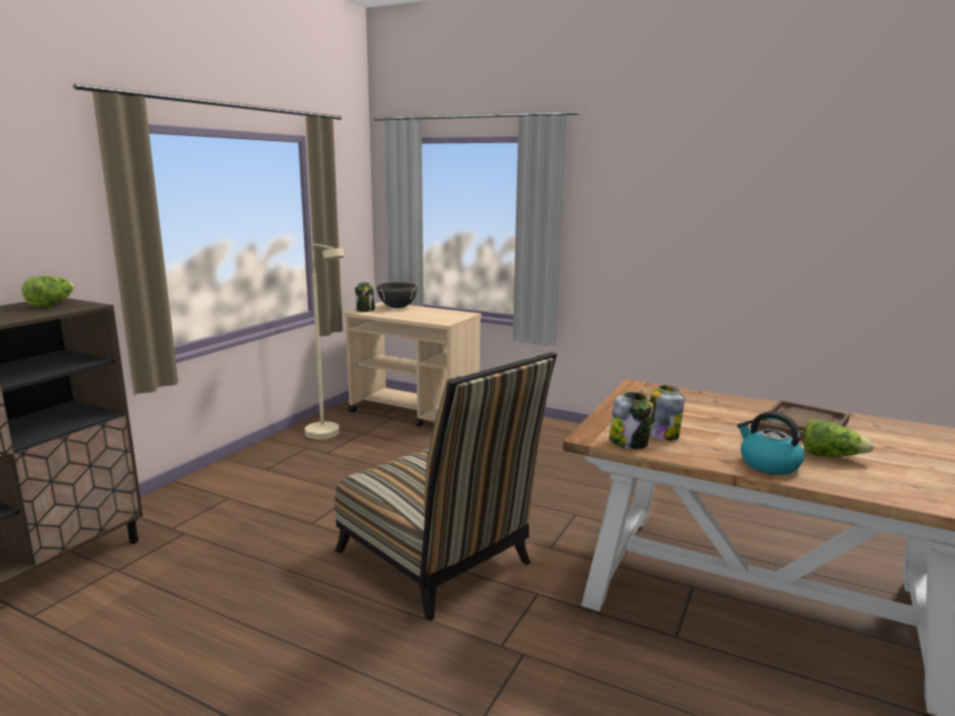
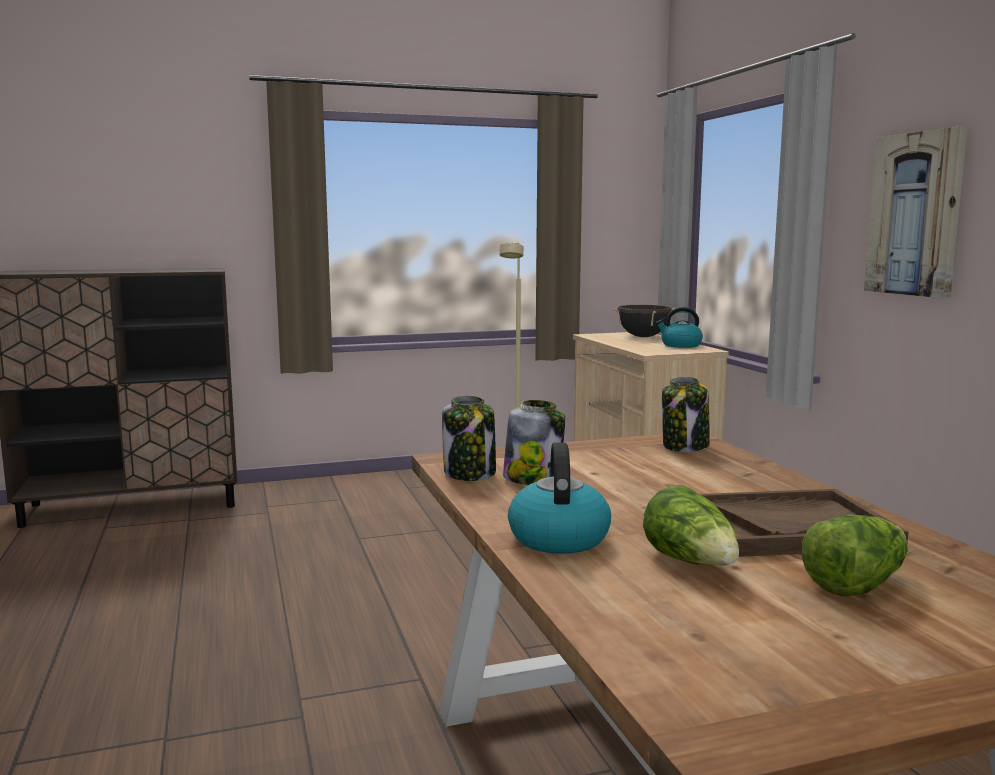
camera: 45 degrees right, 5 degrees down
lettuce [22,276,74,308] -> lettuce moved to [802,514,908,597]
chair [335,352,557,621] -> none
jar [355,282,375,312] -> jar moved to [662,377,710,452]
none -> kettle [656,307,703,348]
none -> picture [864,126,968,298]

